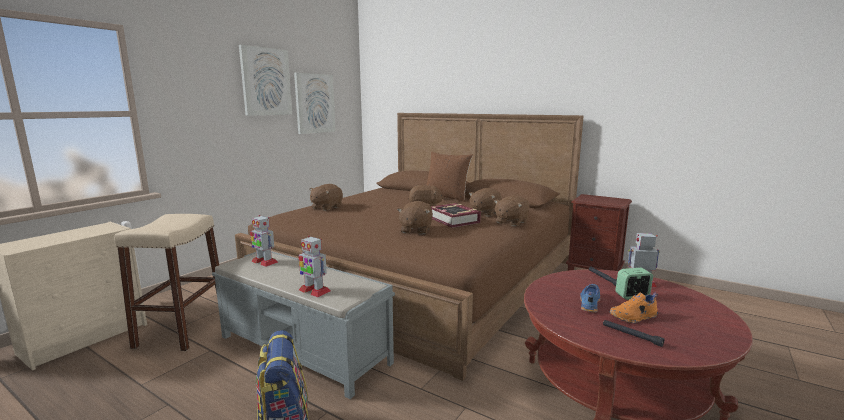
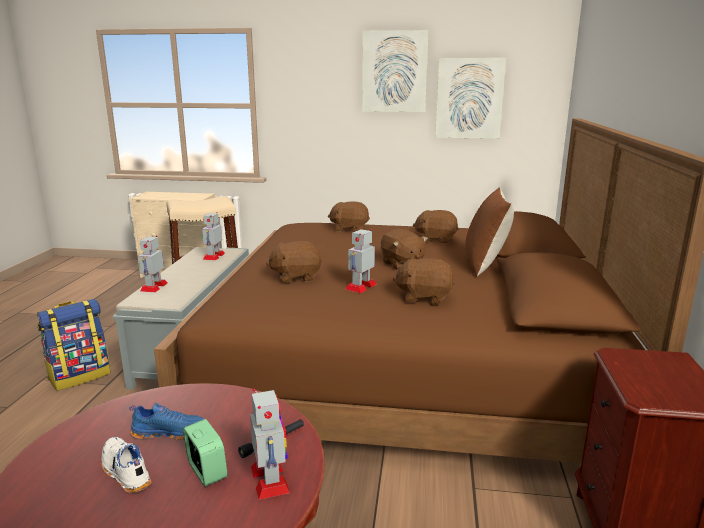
camera: 65 degrees right, 5 degrees up
book [431,203,481,228] -> toy robot [346,229,377,293]
brown plush toy [494,195,530,226] -> brown plush toy moved to [413,210,459,244]
black flashlight [603,320,664,347] -> none
orange shoe [609,293,658,323] -> white shoe [101,437,152,493]

